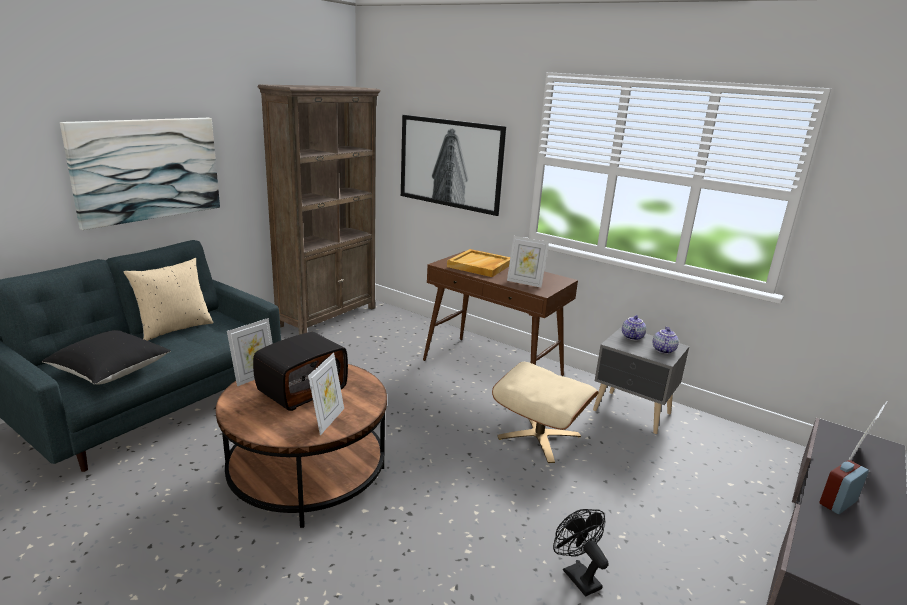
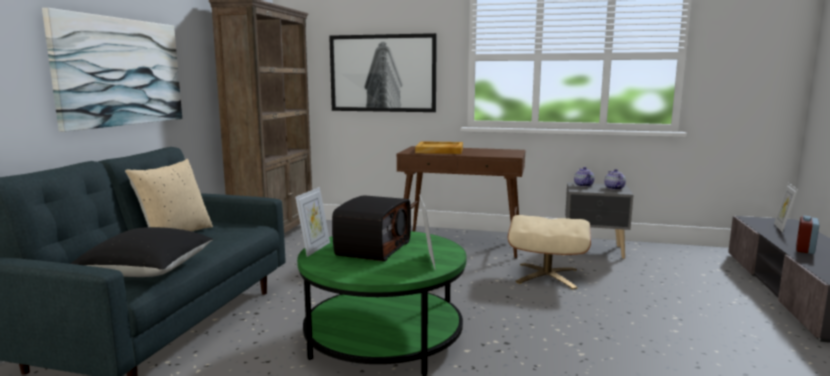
camera: 20 degrees left, 10 degrees down
brown coffee table [216,364,387,528] -> green coffee table [297,231,467,376]
picture frame [507,236,549,288] -> none
black fan [553,509,609,596] -> none

